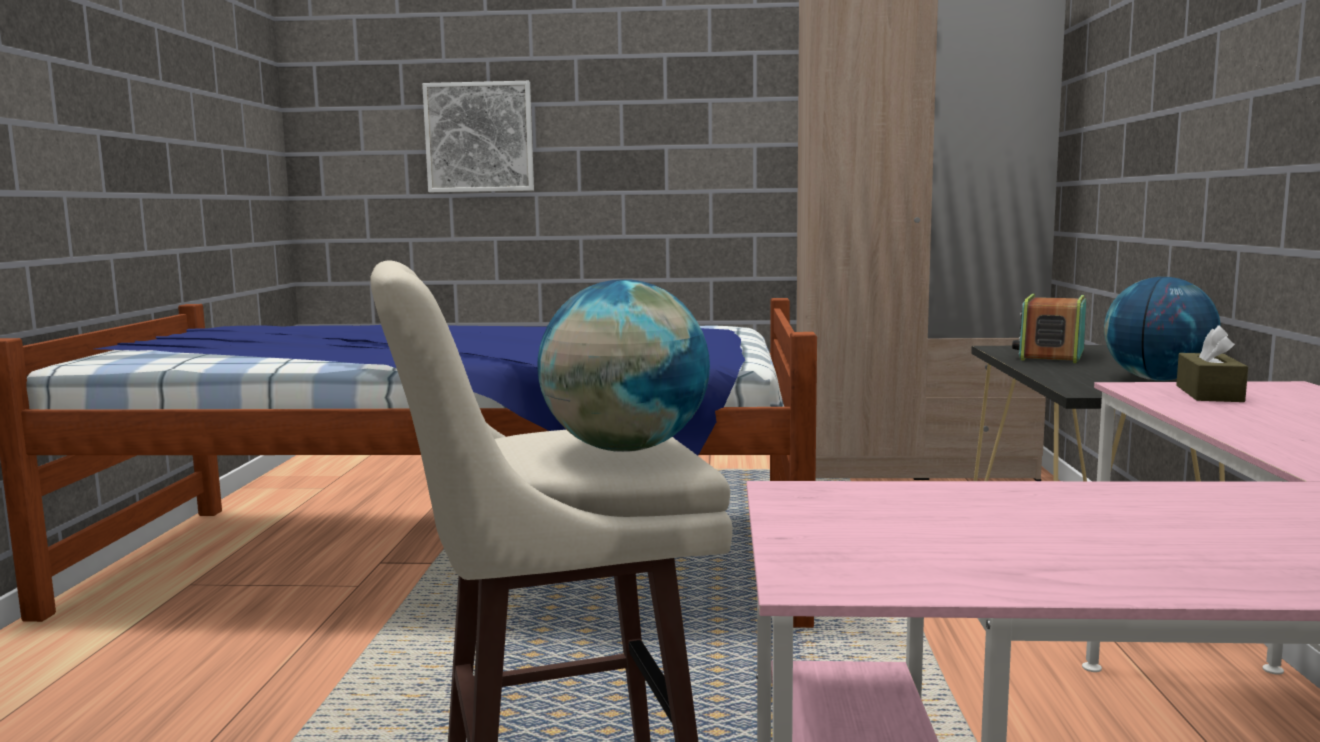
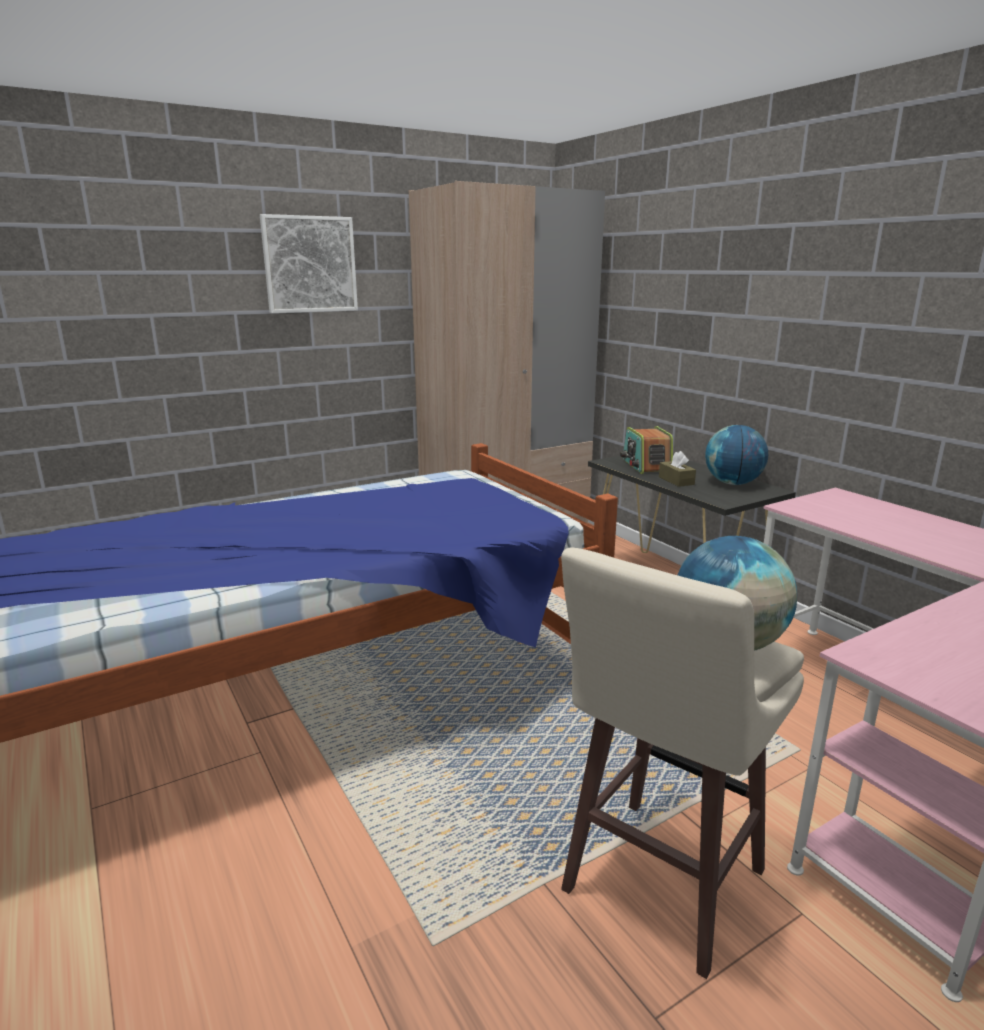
camera: 35 degrees left, 10 degrees up
picture [422,81,534,192] -> picture moved to [260,214,358,313]
brown tissue box [1176,325,1248,402] -> brown tissue box moved to [659,451,696,487]

